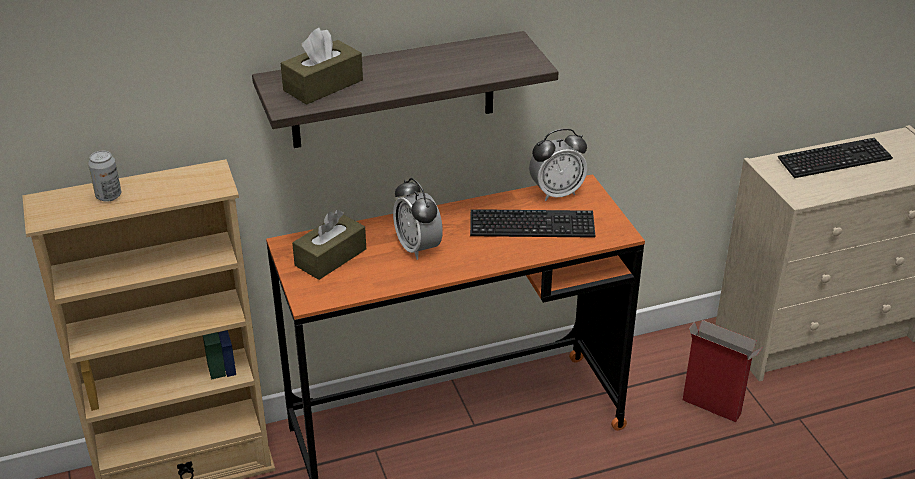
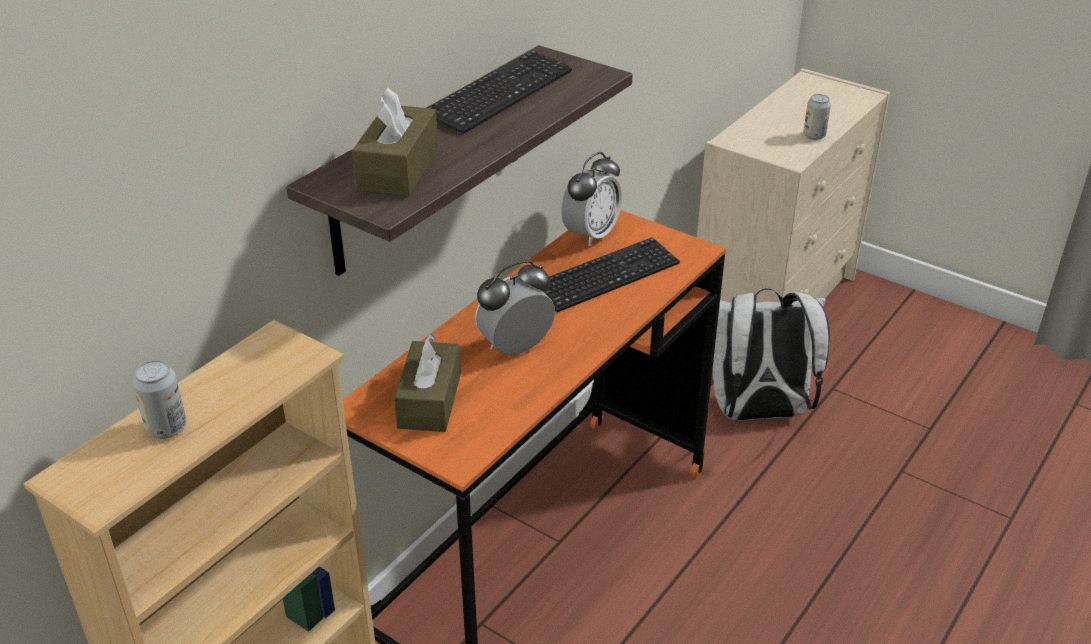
camera: 35 degrees left, 0 degrees up
alarm clock [393,178,443,260] -> alarm clock turned 120 degrees clockwise [475,260,555,355]
cardboard box [683,320,762,422] -> white backpack [712,288,830,421]
keyboard [778,138,893,178] -> keyboard moved to [426,50,572,134]
none -> can [803,94,831,140]

